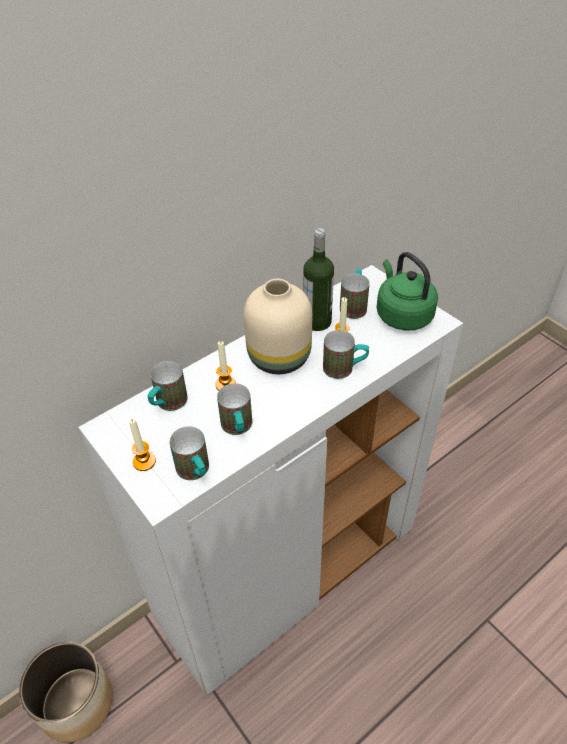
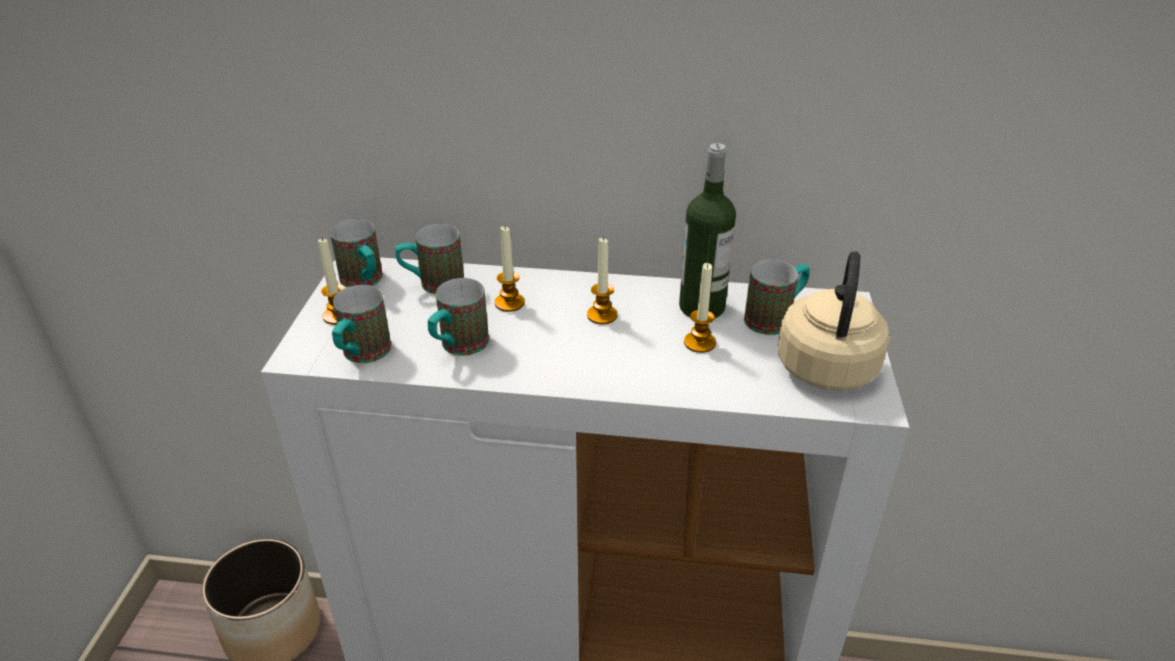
camera: 45 degrees right, 10 degrees down
beige vase [244,279,312,374] -> candle [587,237,618,324]
mug [323,330,369,379] -> mug moved to [330,219,383,287]
green kettle [377,252,438,331] -> beige kettle [778,251,890,390]

